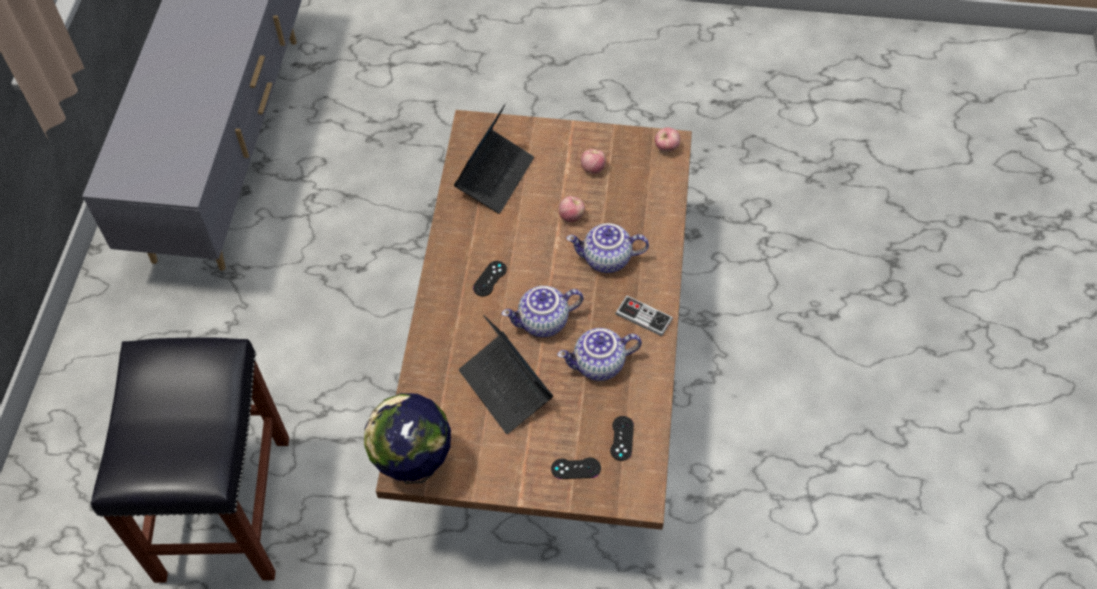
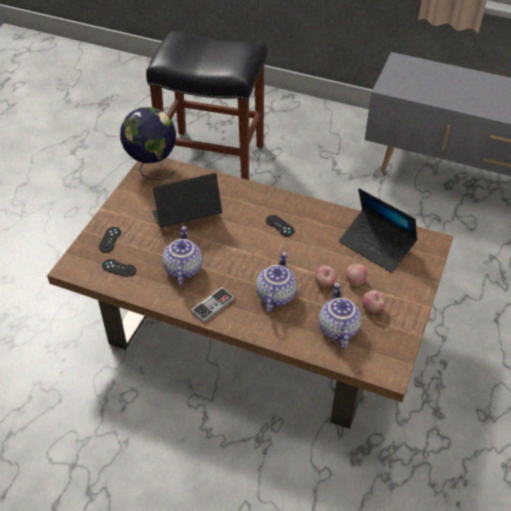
camera: 105 degrees right, 10 degrees down
teapot [502,286,583,337] -> teapot moved to [319,283,362,349]
apple [655,127,680,152] -> apple moved to [345,264,367,285]

